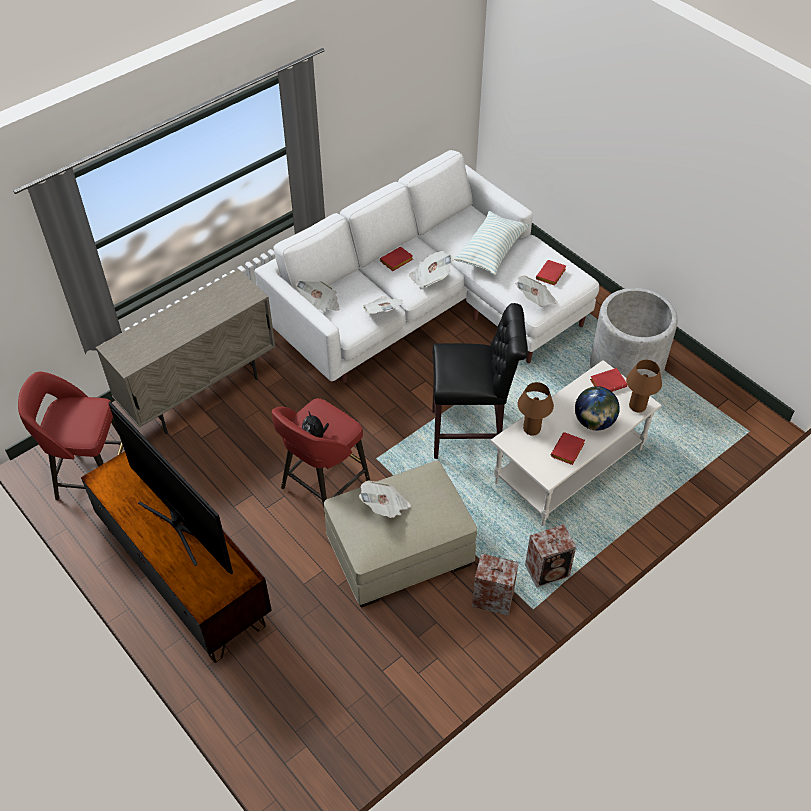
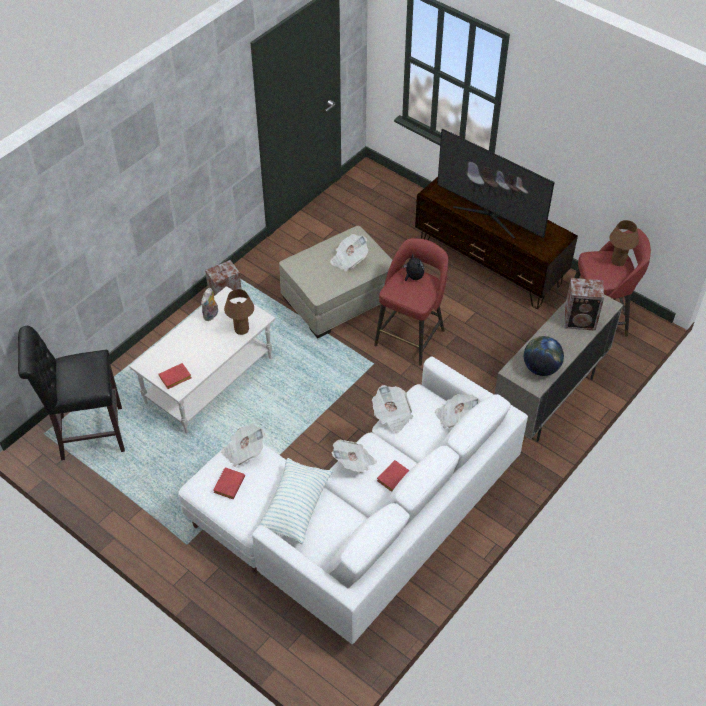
camera: 170 degrees right, 0 degrees up
black stool [432,303,528,459] -> black stool moved to [18,326,125,460]
speaker [472,553,519,616] -> speaker moved to [564,278,604,331]
red book [551,432,585,465] -> plush toy [201,288,218,321]
globe [575,386,620,430] -> globe moved to [524,336,564,376]
grey planter [590,288,678,378] -> none
brown table lamp [626,360,662,413] -> brown table lamp moved to [609,220,639,266]

